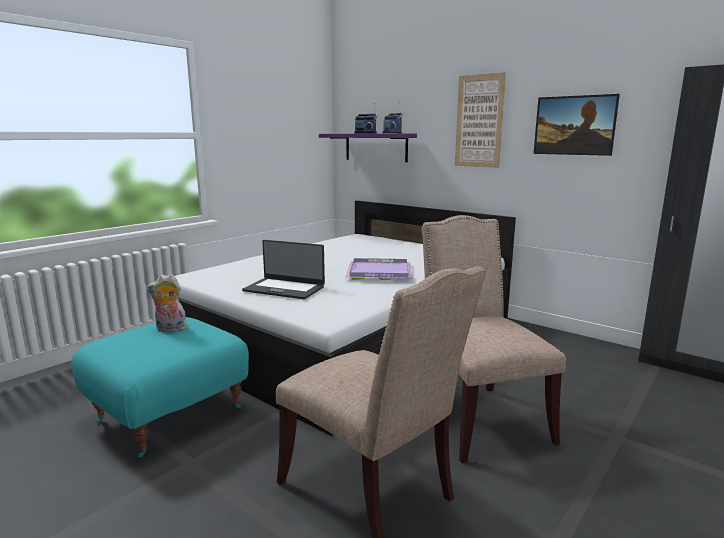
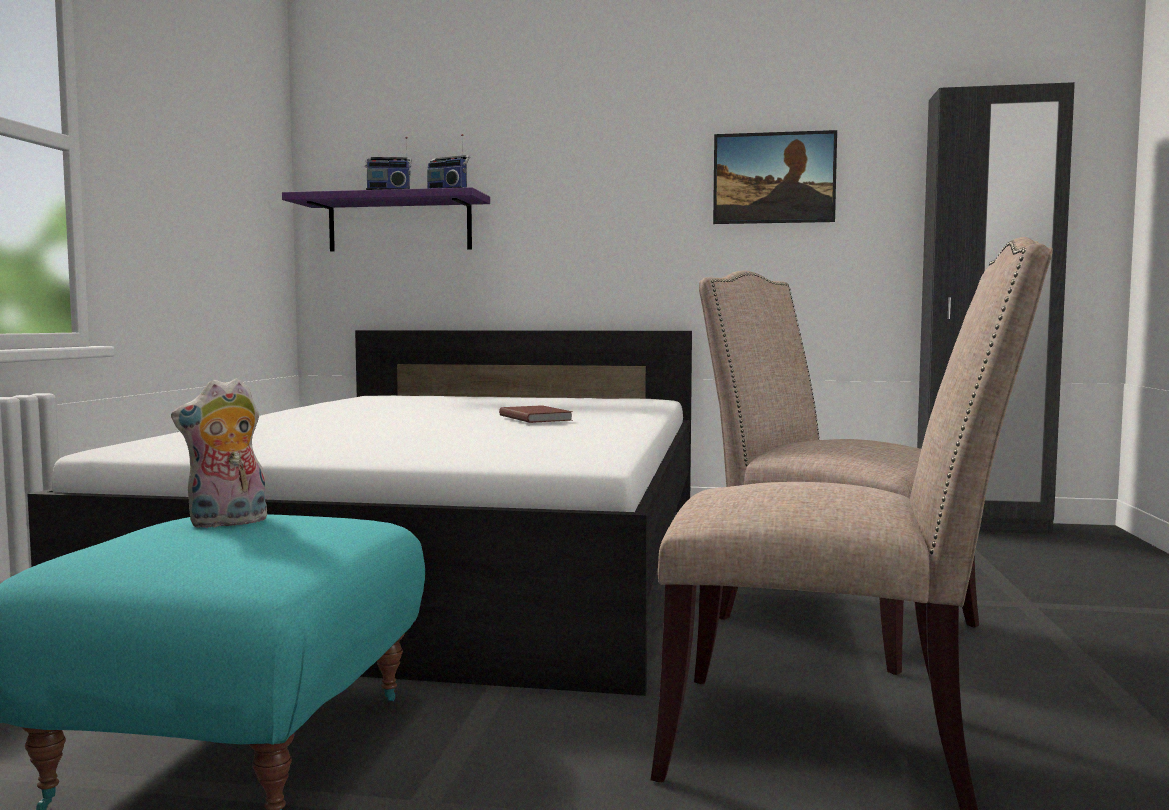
camera: 30 degrees left, 10 degrees down
laptop [242,240,325,299] -> none
purple tray [345,258,412,280] -> brown book [499,405,573,423]
picture [455,72,506,168] -> none

